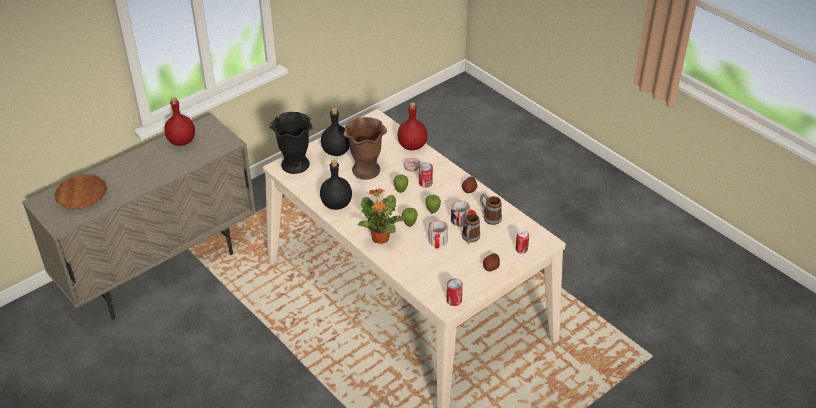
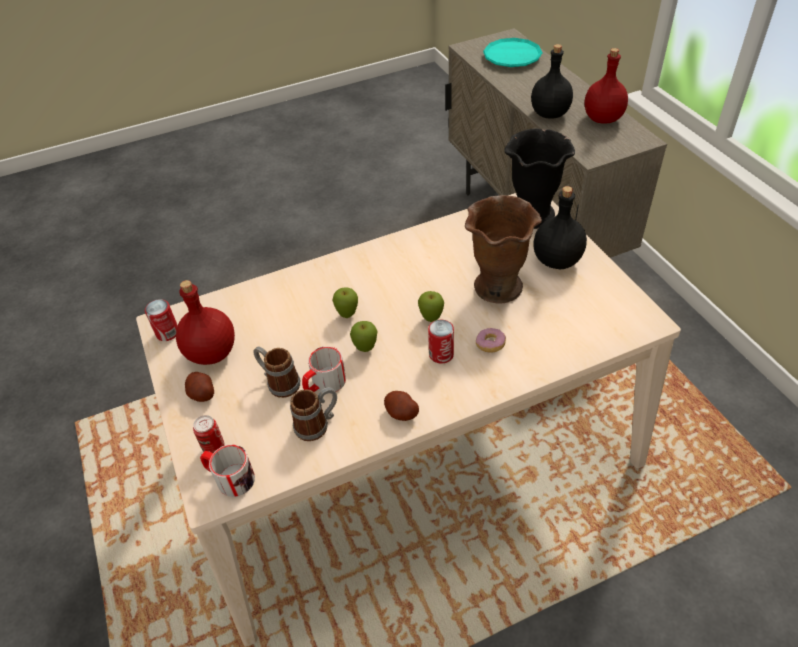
camera: 110 degrees right, 5 degrees up
brown plate [54,175,107,209] -> turquoise plate [483,38,542,67]
black bottle [320,160,352,210] -> black bottle moved to [531,44,573,119]
potted plant [358,188,405,244] -> none
red bottle [397,102,427,150] -> red bottle moved to [176,280,235,365]
mug [428,220,448,248] -> mug moved to [200,444,255,497]

